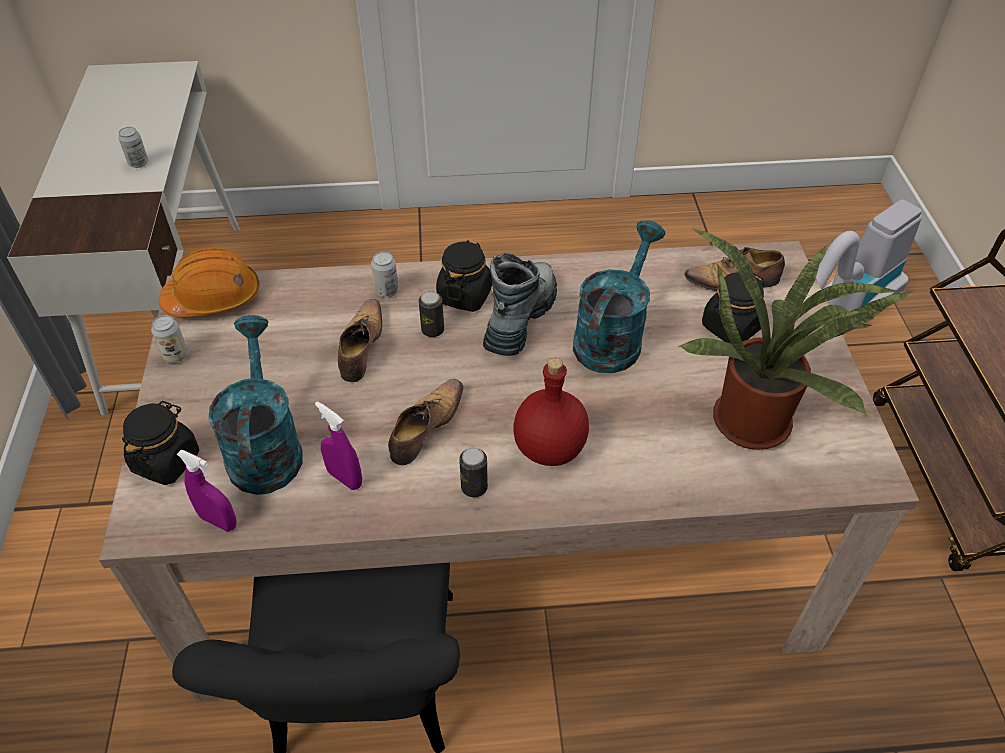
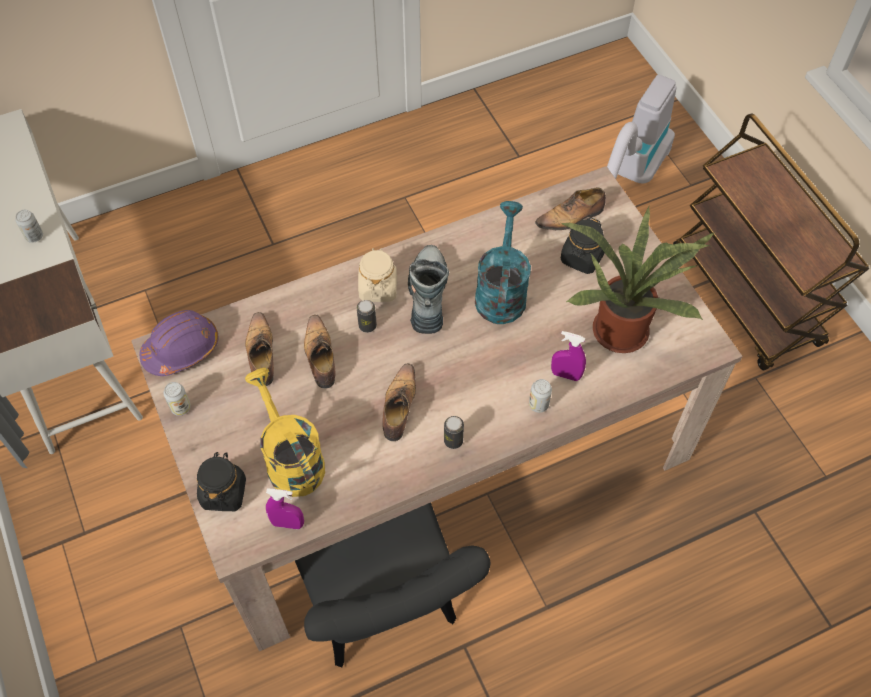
camera: 20 degrees left, 10 degrees up
orange hard hat [159,248,259,317] -> purple hard hat [140,310,218,376]
turquoise watering can [208,315,303,495] -> yellow watering can [245,368,325,497]
purple spray bottle [315,401,362,490] -> purple spray bottle moved to [551,331,586,381]
can [371,252,399,298] -> can moved to [529,379,552,413]
black jar [436,240,492,312] -> beige jar [358,248,397,302]
red bottle [513,358,589,466] -> none
none -> shoe [245,312,274,386]

